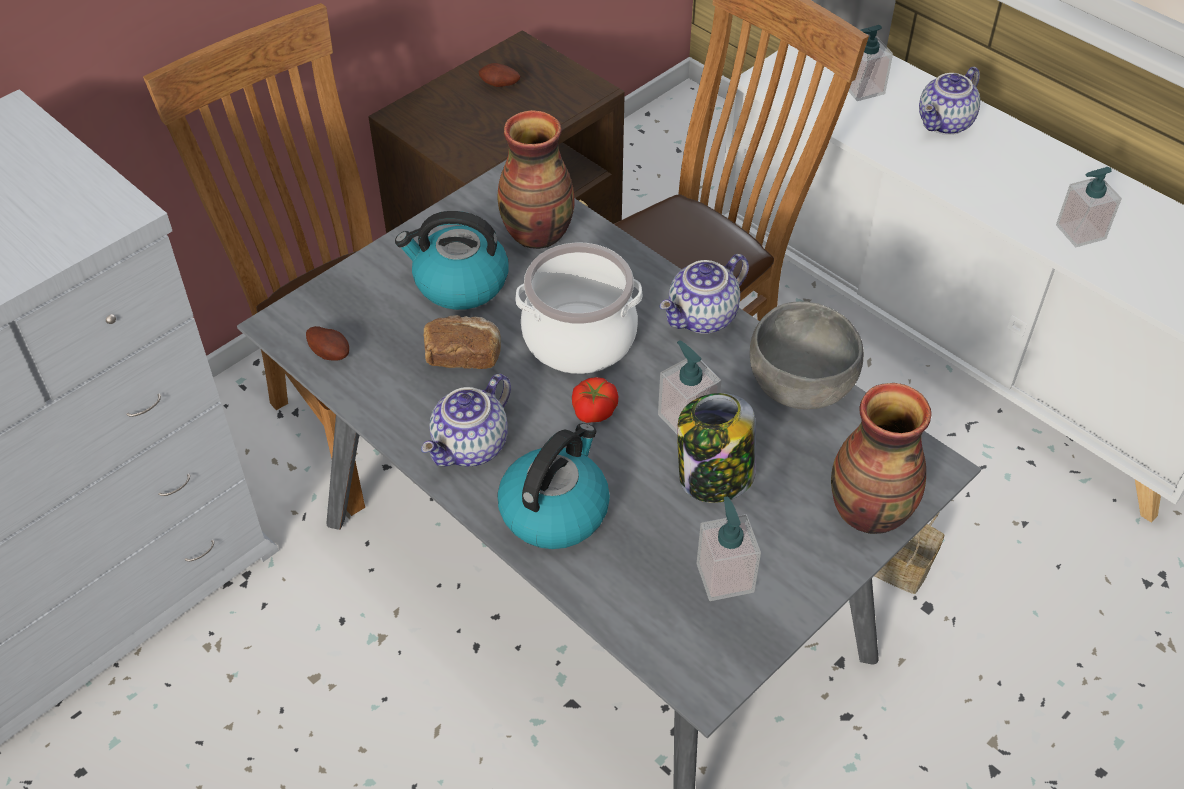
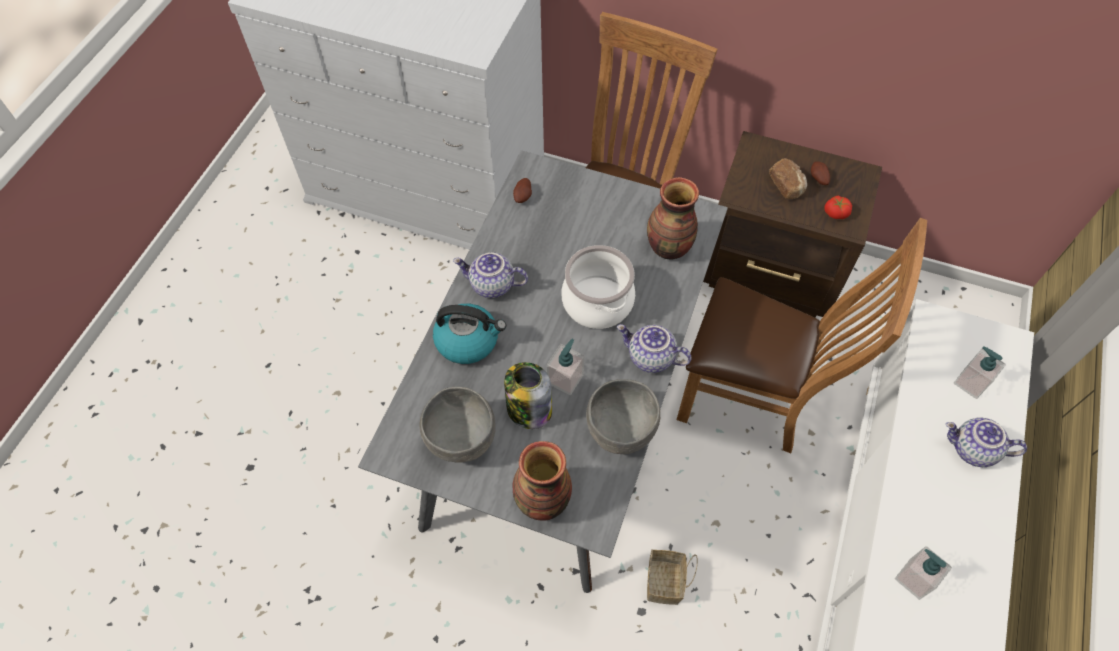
camera: 65 degrees right, 10 degrees up
kettle [395,211,508,310] -> none
bread [423,315,501,369] -> bread moved to [769,158,807,199]
tomato [572,377,618,423] -> tomato moved to [824,196,852,219]
soap dispenser [696,497,761,601] -> grey bowl [419,387,496,463]

